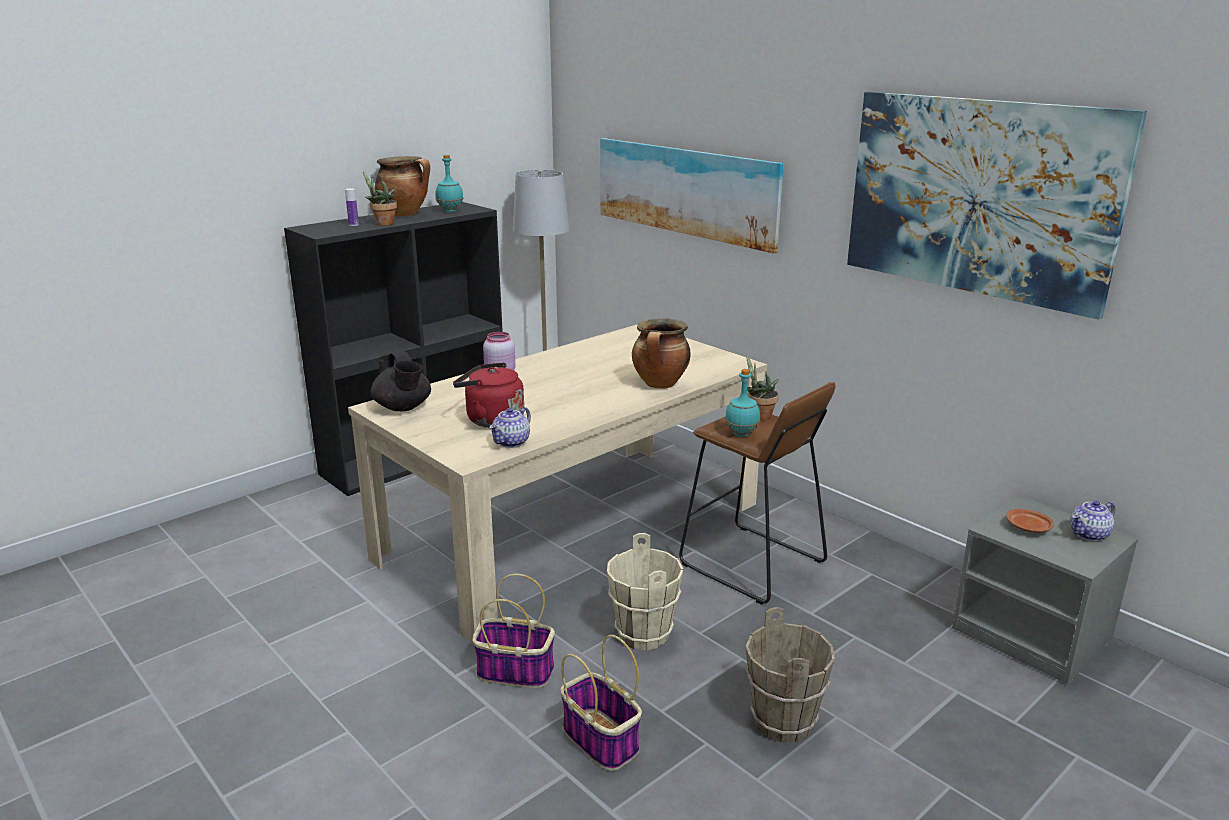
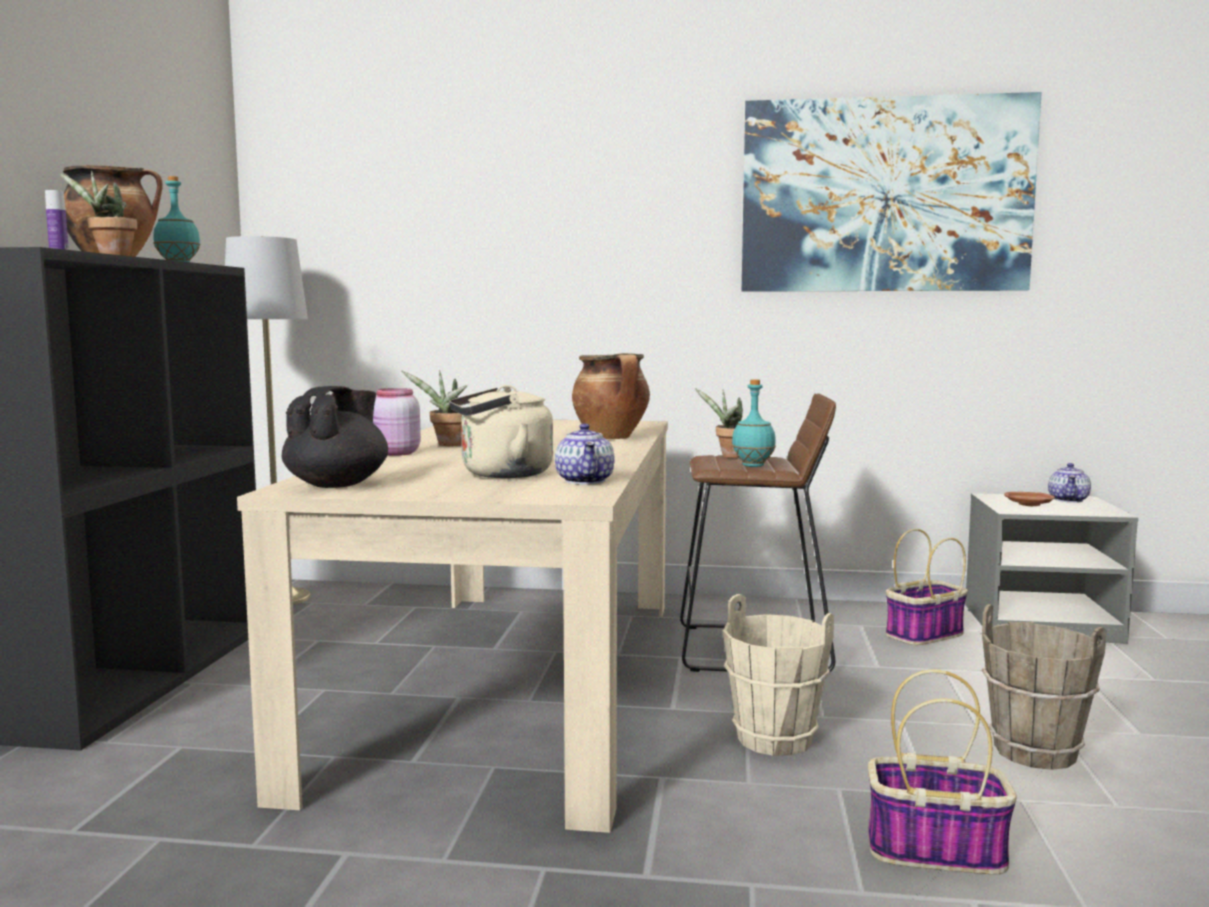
camera: 40 degrees left, 15 degrees down
black teapot [371,351,431,411] -> black teapot turned 90 degrees counterclockwise [282,386,388,488]
red kettle [453,362,524,428] -> beige kettle [449,385,553,478]
basket [472,574,555,688] -> basket moved to [886,529,968,645]
picture [600,138,783,253] -> none
none -> potted plant [402,370,467,446]

